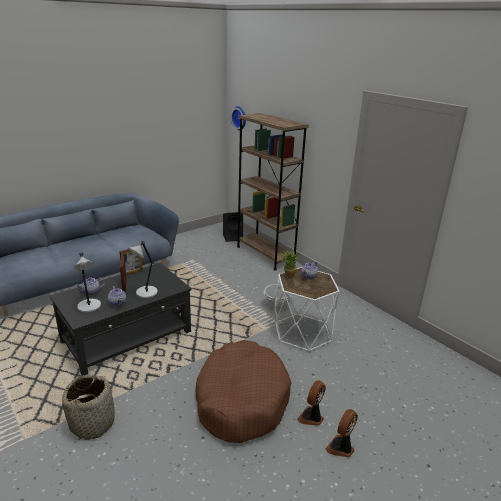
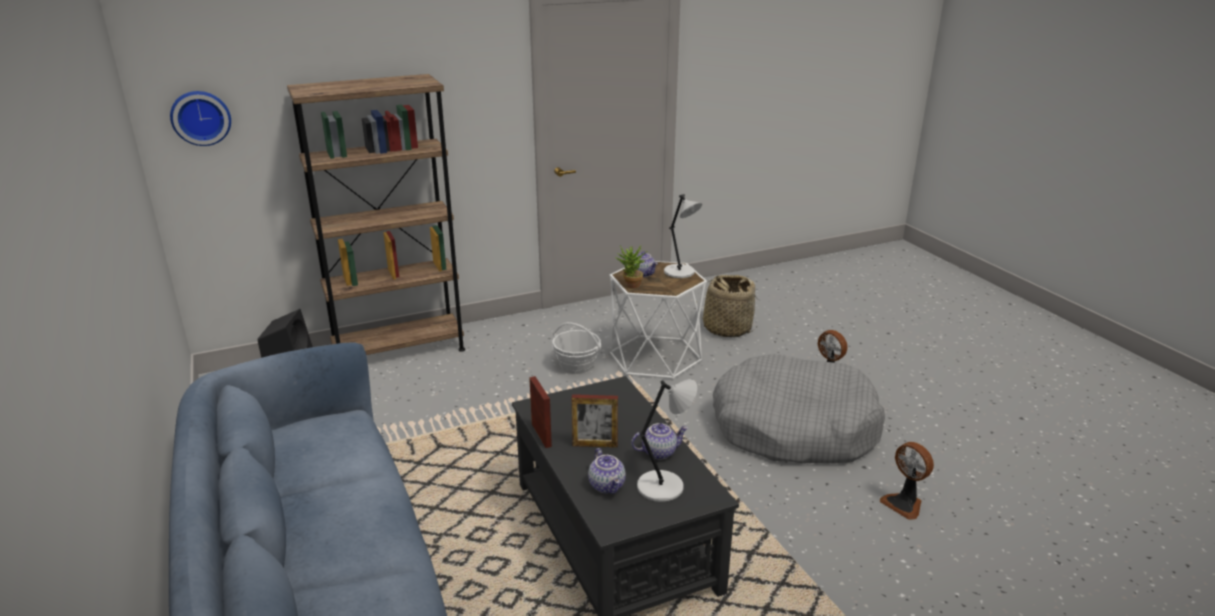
camera: 75 degrees left, 0 degrees up
basket [62,374,115,440] -> basket moved to [696,275,758,337]
grey table lamp [128,241,158,298] -> grey table lamp moved to [664,194,702,278]
brown dog bed [195,340,291,443] -> grey dog bed [713,354,885,464]
fan [326,409,358,457] -> fan moved to [880,442,934,520]

